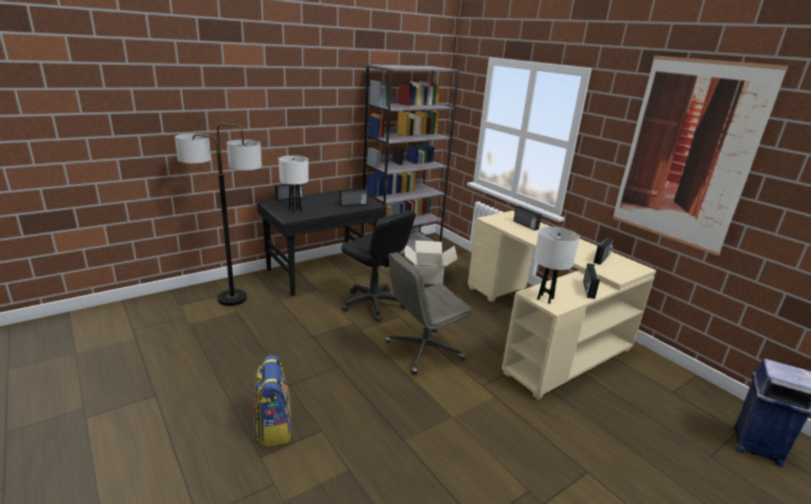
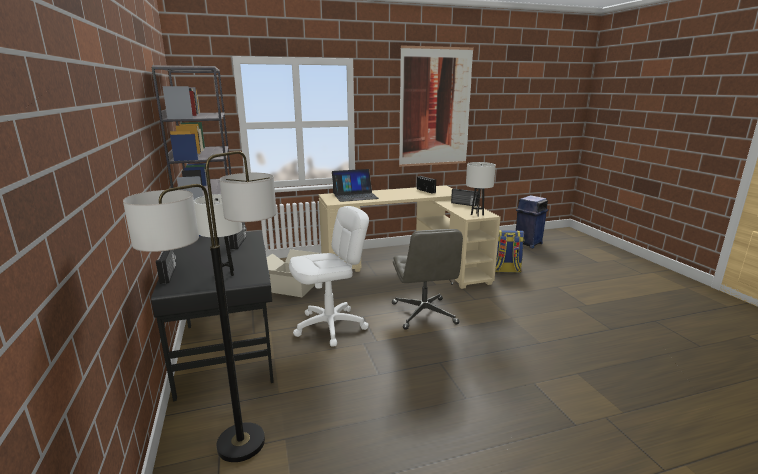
camera: 70 degrees left, 5 degrees down
backpack [254,355,292,447] -> backpack moved to [495,230,524,273]
black office chair [341,210,416,321] -> white office chair [289,206,369,347]
radio [513,206,542,230] -> laptop [332,169,379,202]

